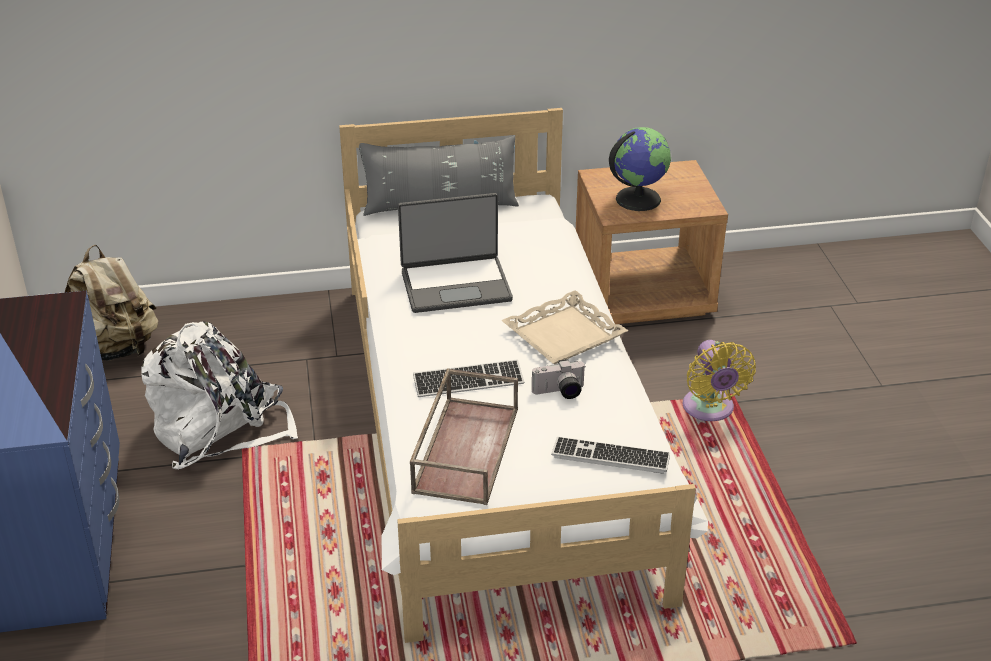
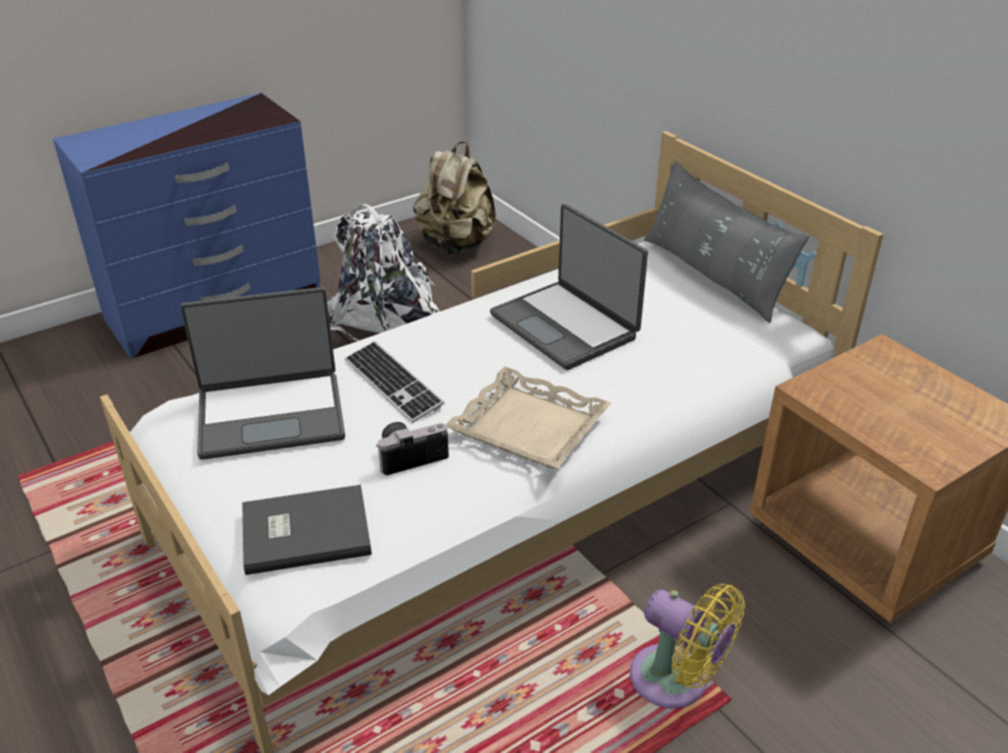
camera: 65 degrees right, 0 degrees up
brown tray [410,368,518,505] -> laptop [181,287,345,460]
camera [532,359,585,399] -> camera turned 105 degrees clockwise [377,422,449,475]
keyboard [551,437,670,474] -> grey book [242,485,372,575]
globe [609,127,671,211] -> none
yellow fan [683,340,756,421] -> yellow fan turned 105 degrees counterclockwise [630,584,745,709]

